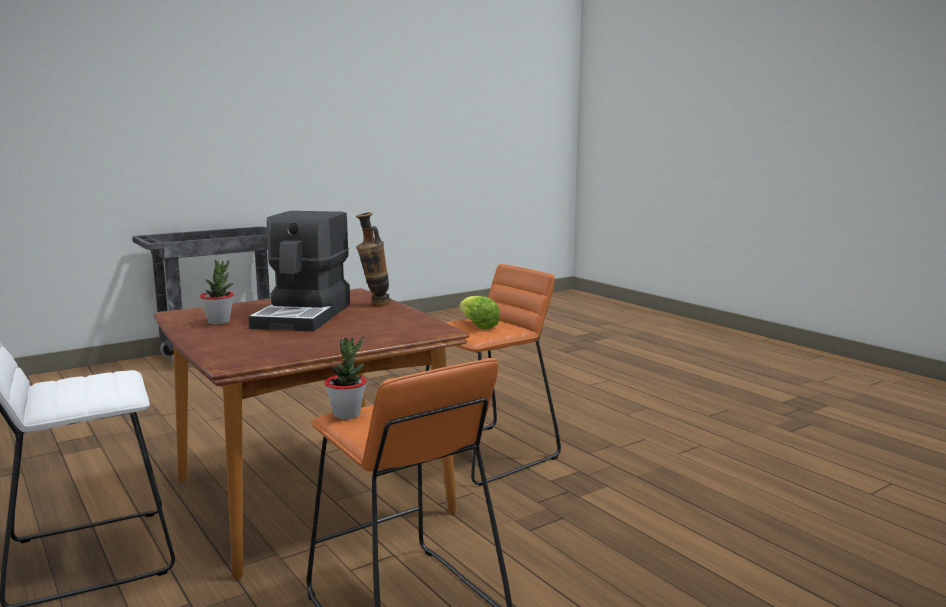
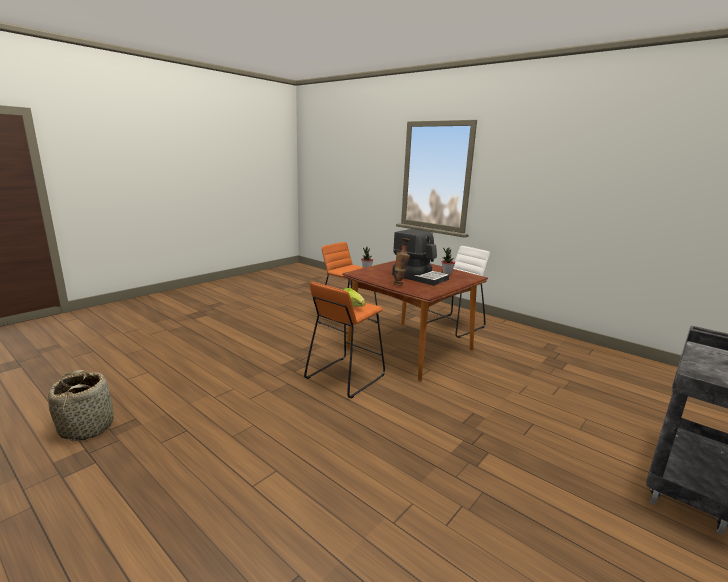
camera: 165 degrees right, 5 degrees up
coffee machine [249,211,350,332] -> coffee machine turned 135 degrees clockwise [392,229,449,286]
none -> basket [48,370,114,442]

